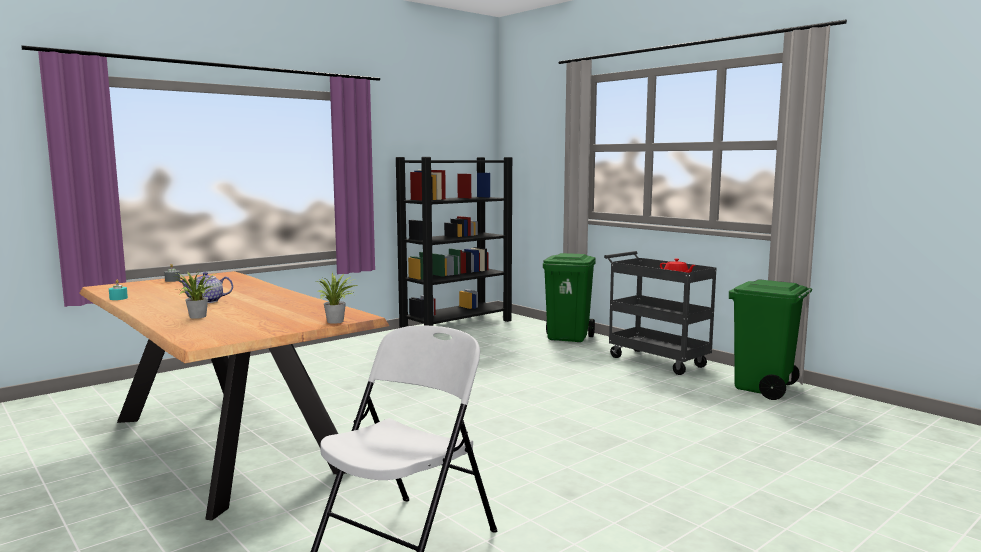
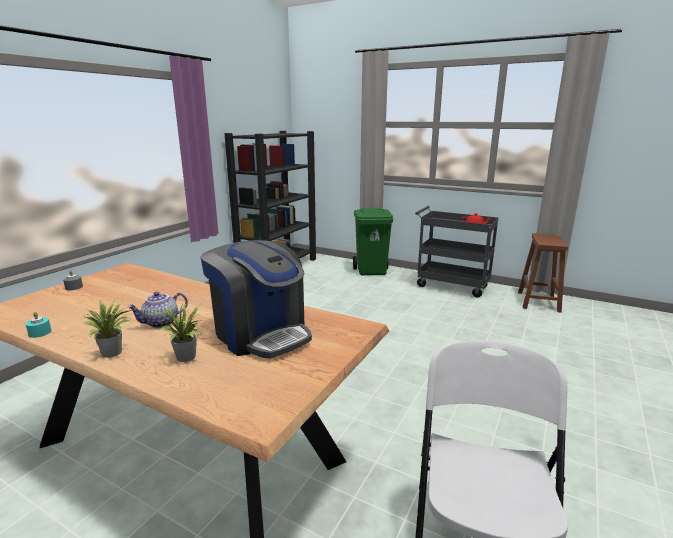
camera: 20 degrees left, 10 degrees up
potted plant [318,272,358,324] -> potted plant moved to [82,299,133,358]
green trash can [729,279,812,400] -> brown stool [518,233,568,313]
none -> coffee machine [201,240,312,359]

